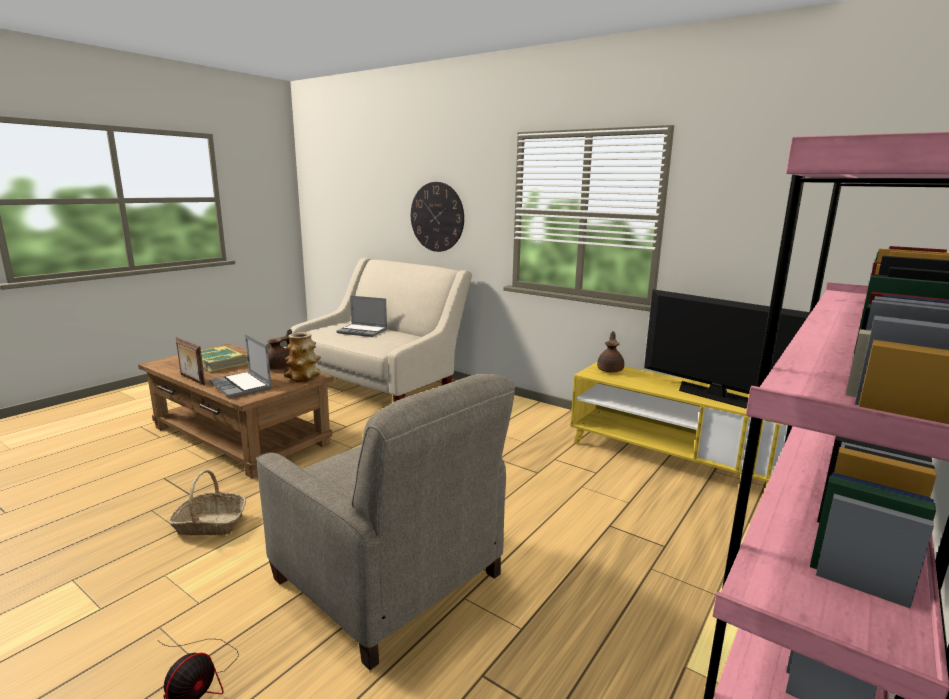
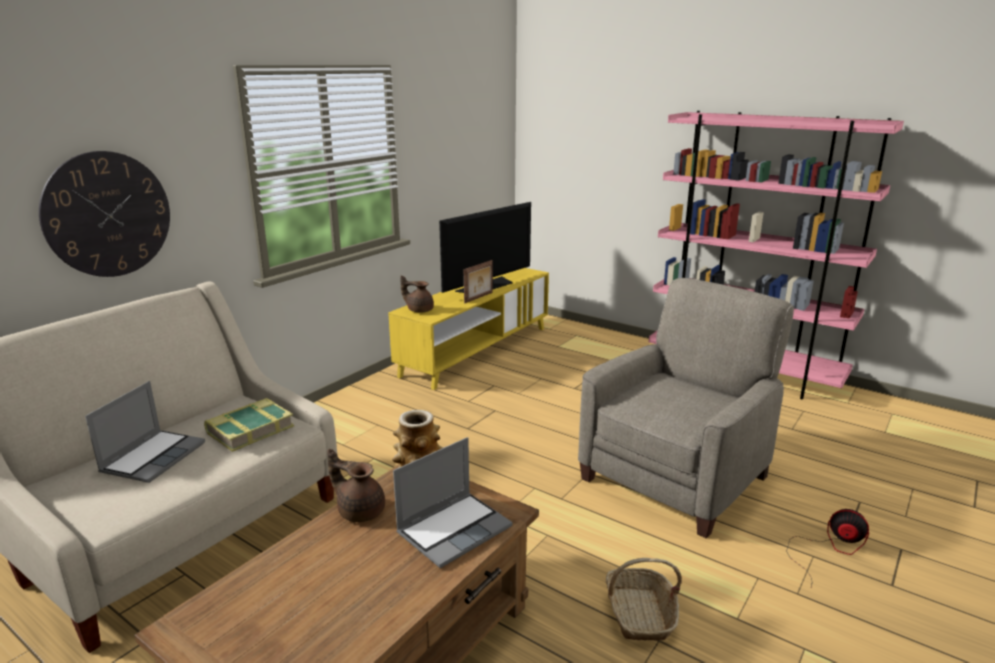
camera: 90 degrees left, 5 degrees up
picture frame [176,337,205,385] -> picture frame moved to [464,260,493,303]
book [201,346,248,372] -> book moved to [204,398,294,452]

